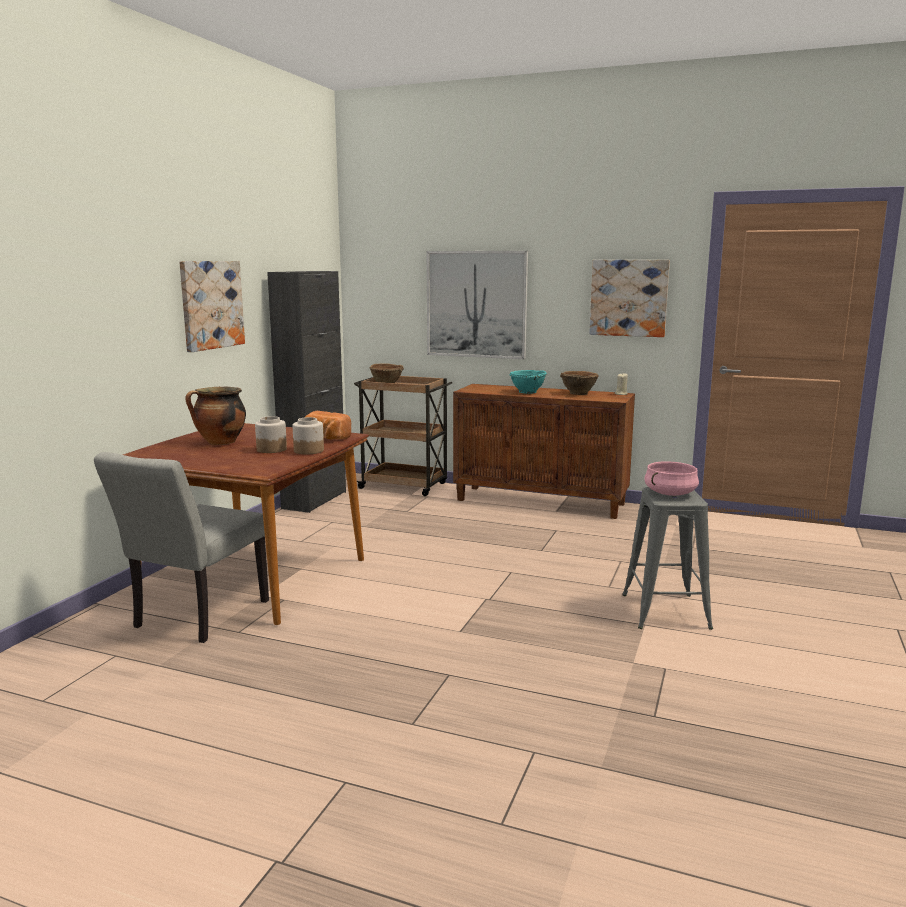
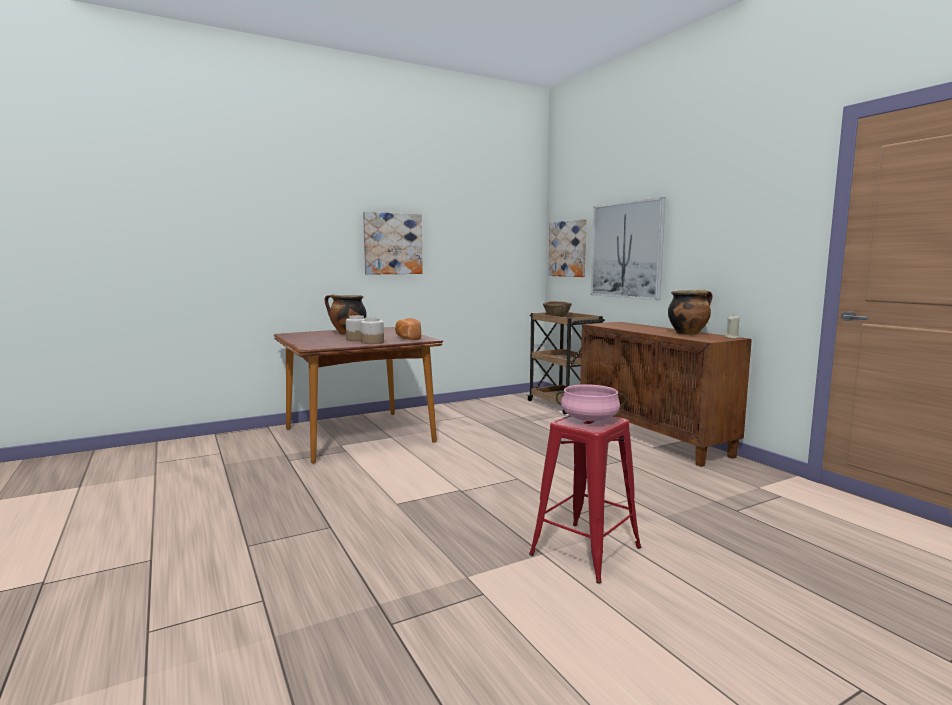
camera: 40 degrees right, 5 degrees down
grey chair [94,452,269,643] -> none
black cabinet [267,271,346,513] -> none
turquoise bowl [509,370,547,394] -> none
brown bowl [560,371,599,395] -> cooking pot [668,290,712,335]
picture [589,260,670,337] -> picture moved to [548,219,587,277]
grey stool [622,487,713,630] -> red stool [529,415,641,584]

